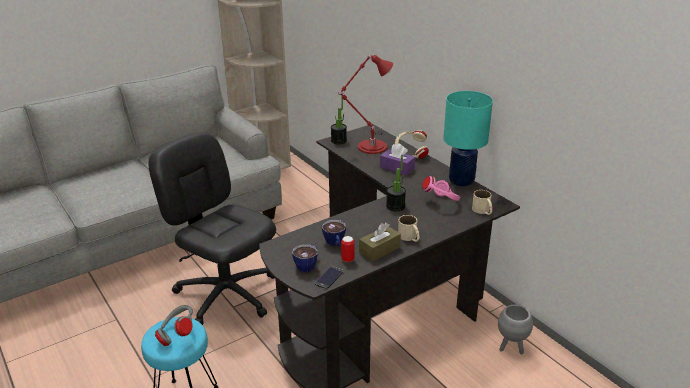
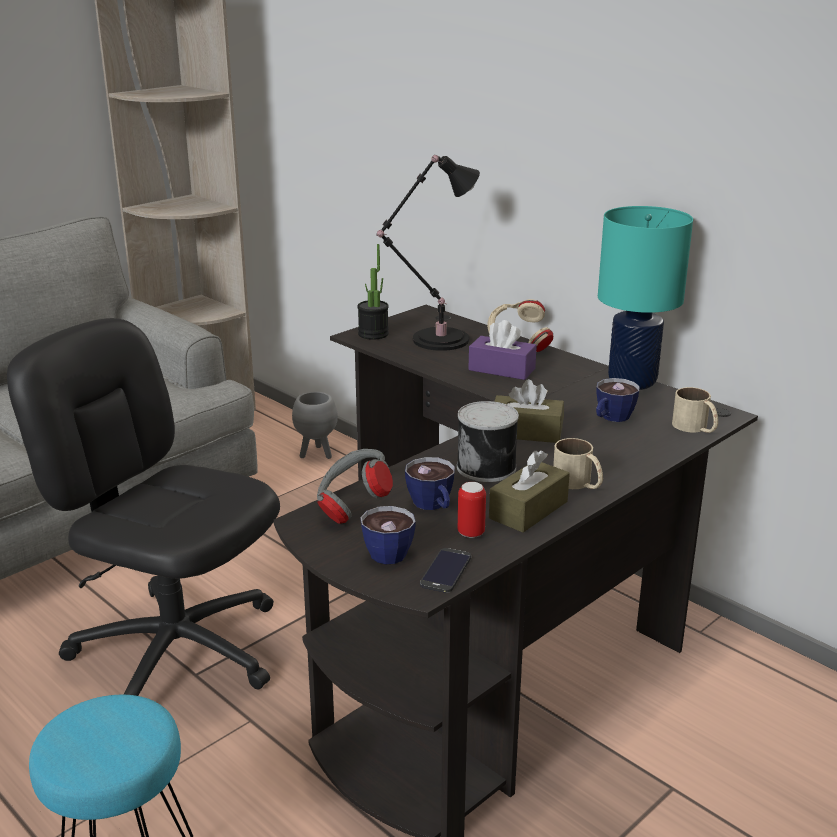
camera: 10 degrees left, 5 degrees down
grey headphones [155,305,193,346] -> grey headphones moved to [317,449,393,524]
red table lamp [339,55,393,154] -> black table lamp [376,155,480,351]
potted plant [386,155,406,211] -> brown tissue box [494,379,564,443]
pink headphones [422,176,460,201] -> cup [596,378,640,422]
grey planter [498,305,533,354] -> grey planter moved to [292,391,338,459]
none -> can [457,401,519,482]

